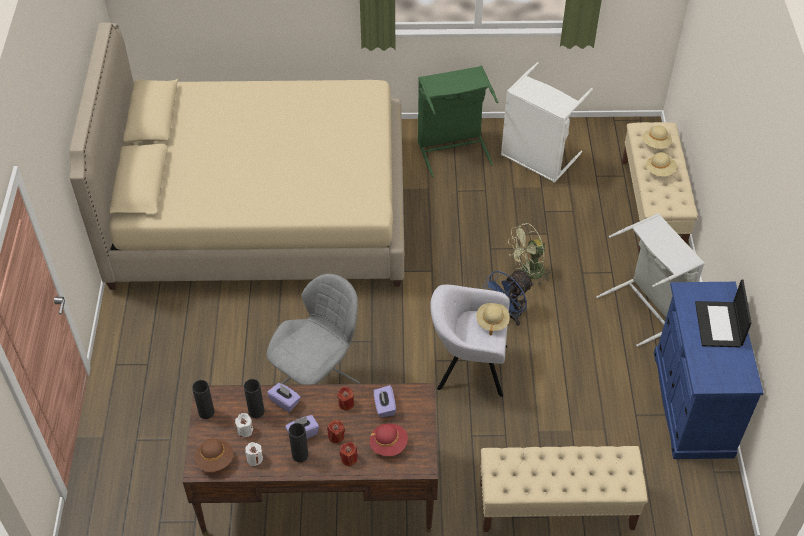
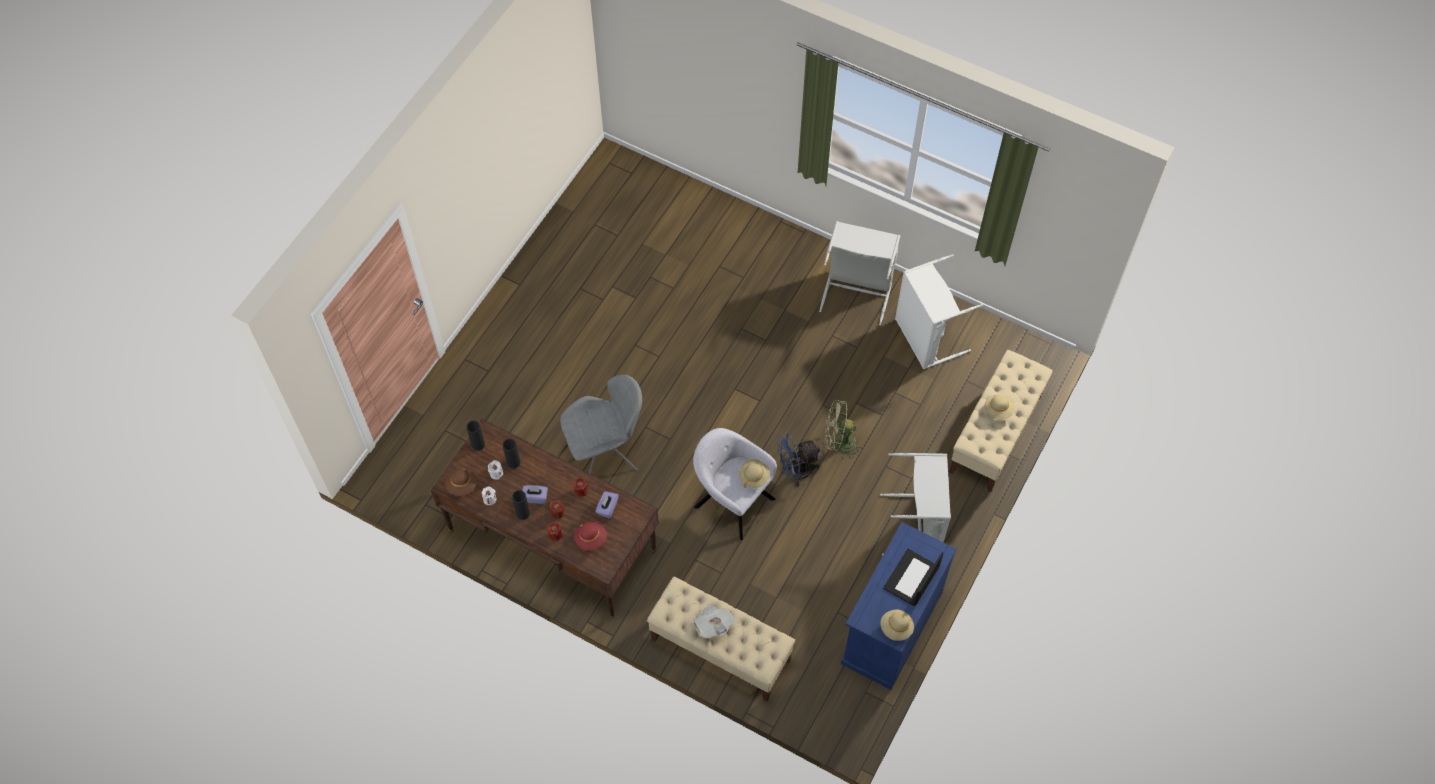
camera: 30 degrees right, 10 degrees up
beige bed [69,22,404,290] -> none
purple tissue box [267,383,301,412] -> none
green laundry basket [417,66,498,177] -> grey laundry basket [819,221,900,326]
beige hat [642,125,672,149] -> beige hat moved to [880,610,914,641]
none -> newspaper [692,604,734,638]

